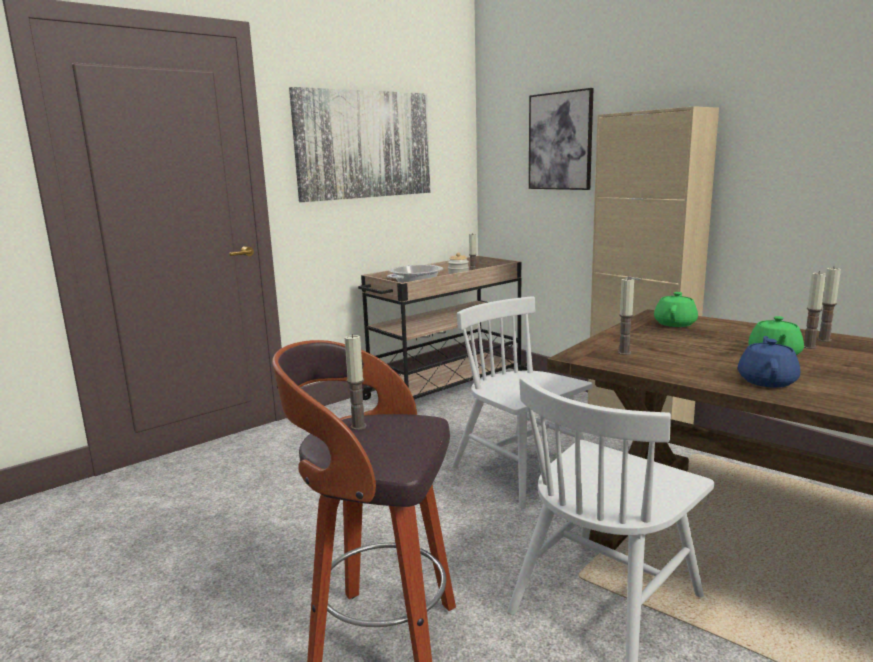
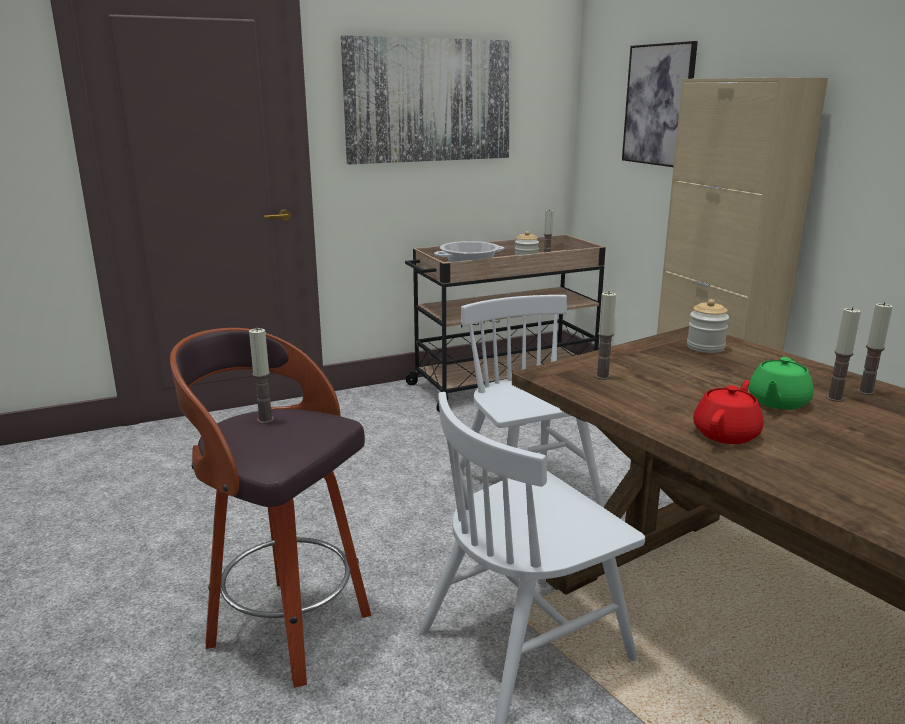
camera: 15 degrees right, 5 degrees up
green teapot [654,292,698,327] -> jar [687,299,729,353]
blue teapot [738,336,800,388] -> red teapot [693,380,764,444]

